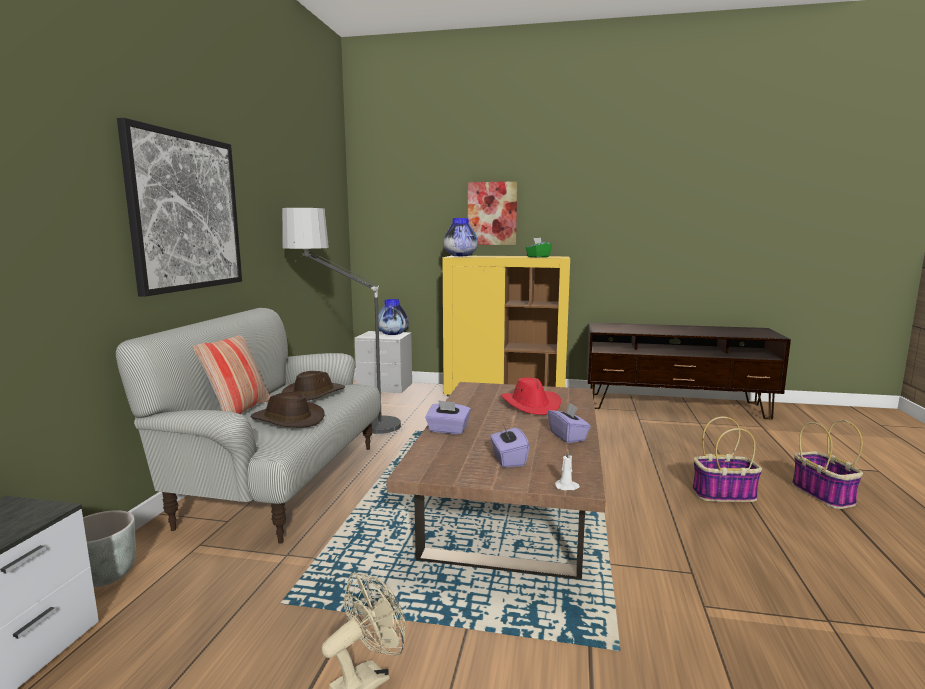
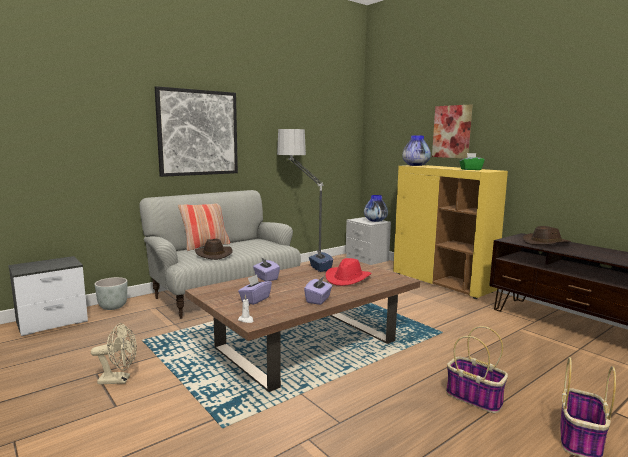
camera: 40 degrees right, 0 degrees up
brown hat [281,371,345,401] -> brown hat moved to [523,226,571,245]
none -> blue tissue box [309,250,333,272]

